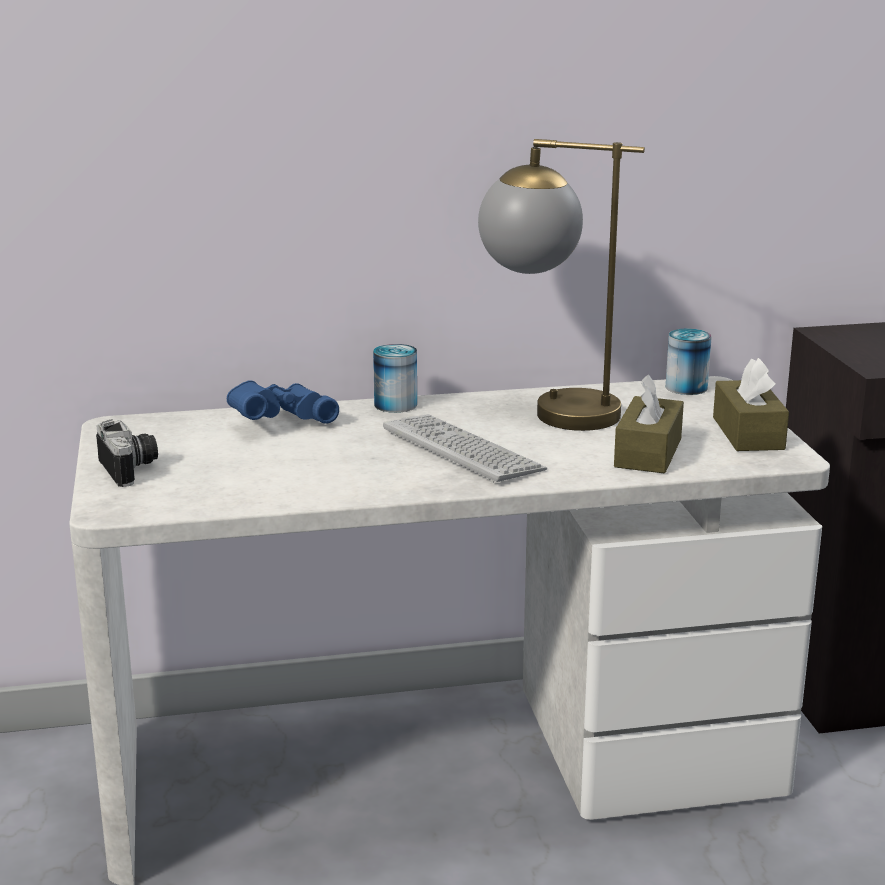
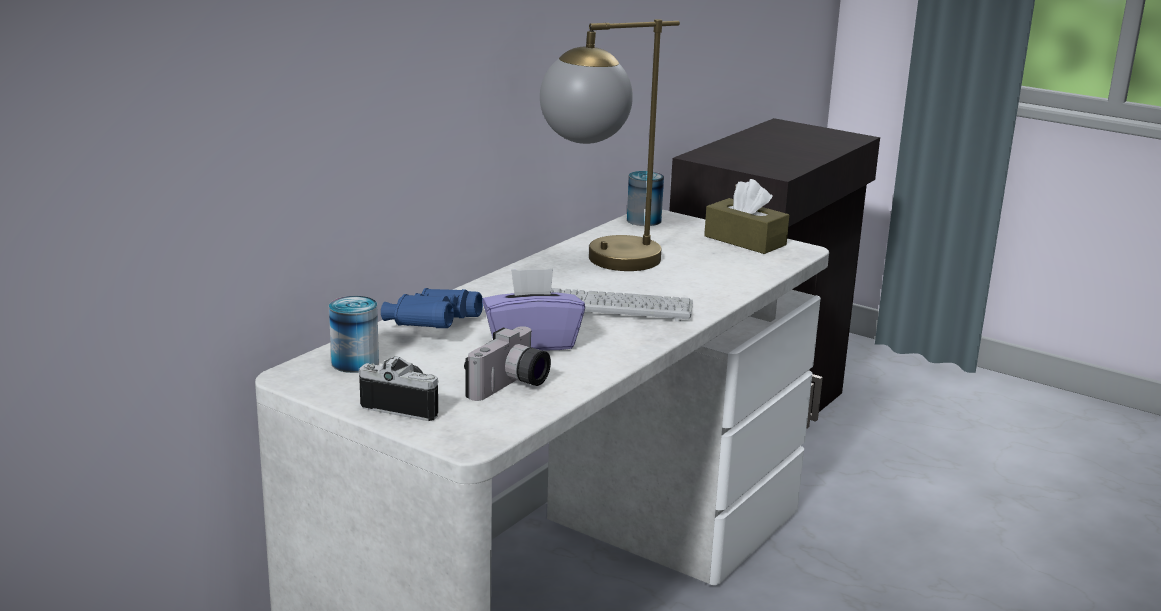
camera: 45 degrees left, 0 degrees up
can [373,344,417,413] -> can moved to [329,296,379,373]
brown tissue box [614,374,684,474] -> none
none -> camera [464,326,551,401]
none -> purple tissue box [482,269,585,351]

